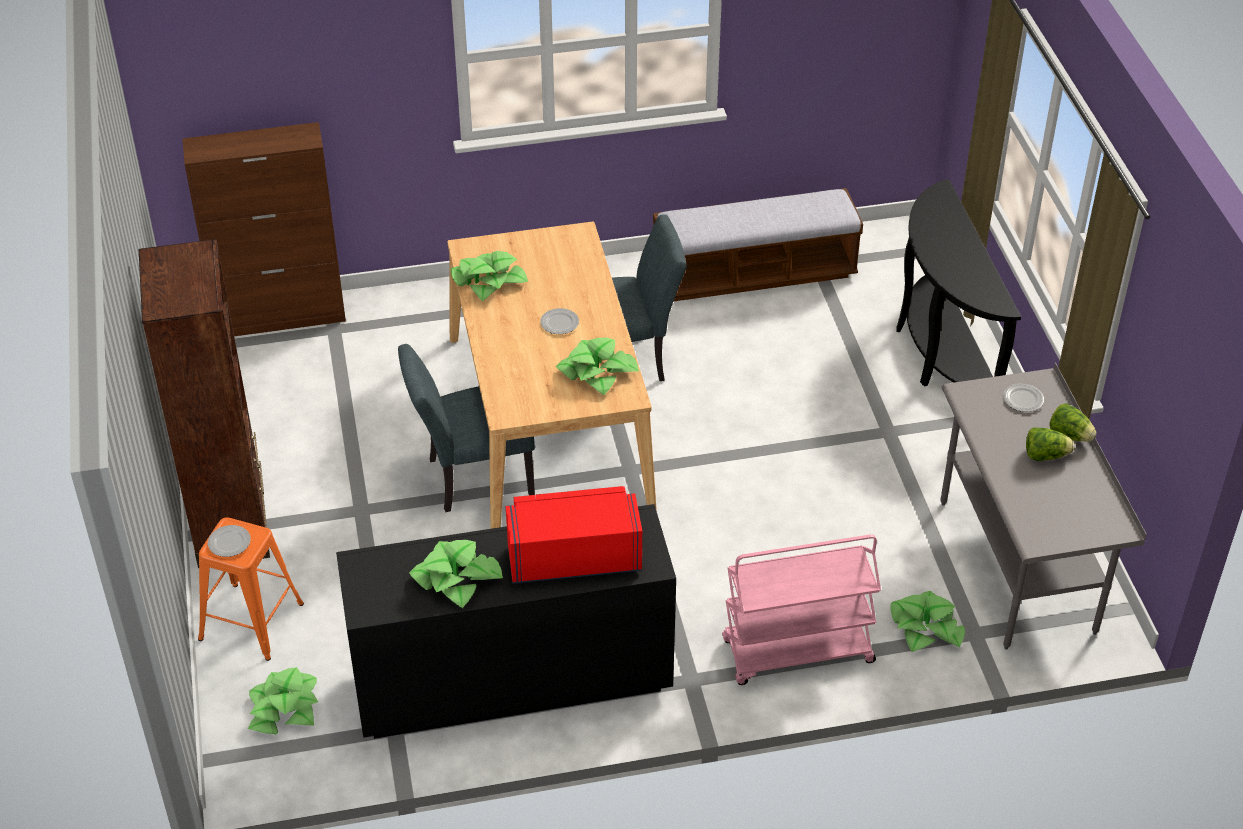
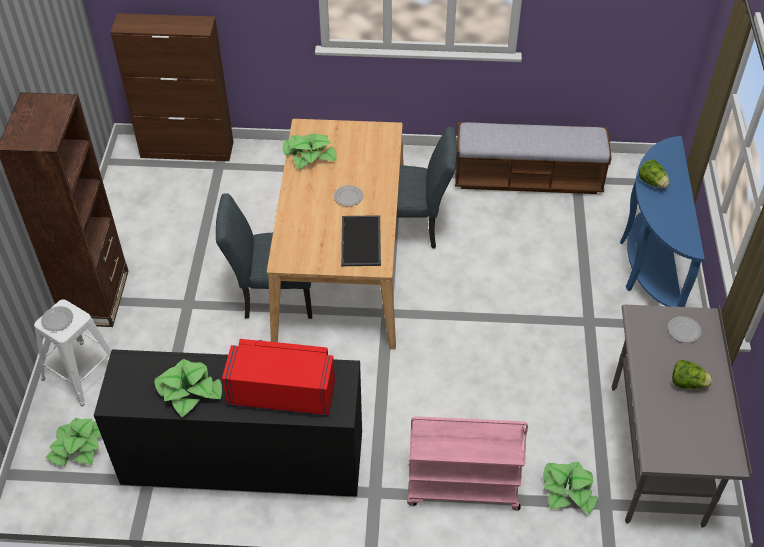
camera: 15 degrees right, 5 degrees up
orange stool [198,517,304,661] -> white stool [34,299,111,406]
potted plant [555,338,639,395] -> tray [341,215,381,266]
black console table [897,179,1021,387] -> blue console table [620,136,705,307]
lettuce [1049,403,1097,442] -> lettuce moved to [639,159,670,188]

